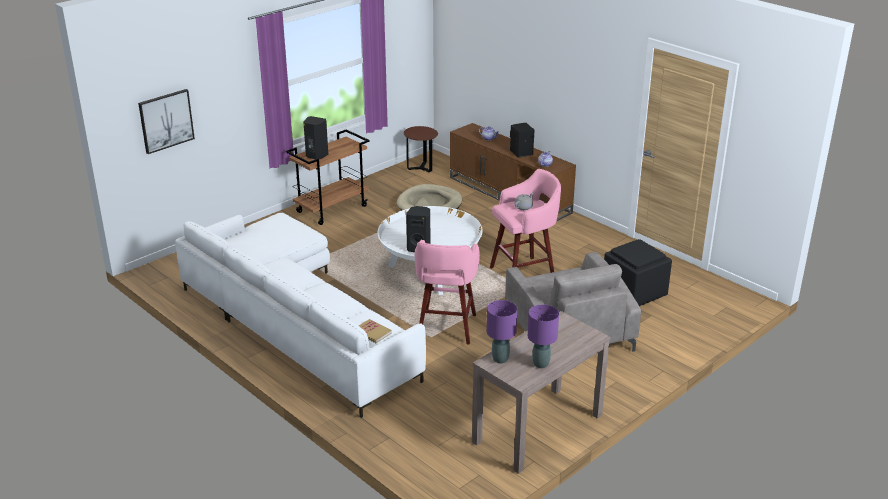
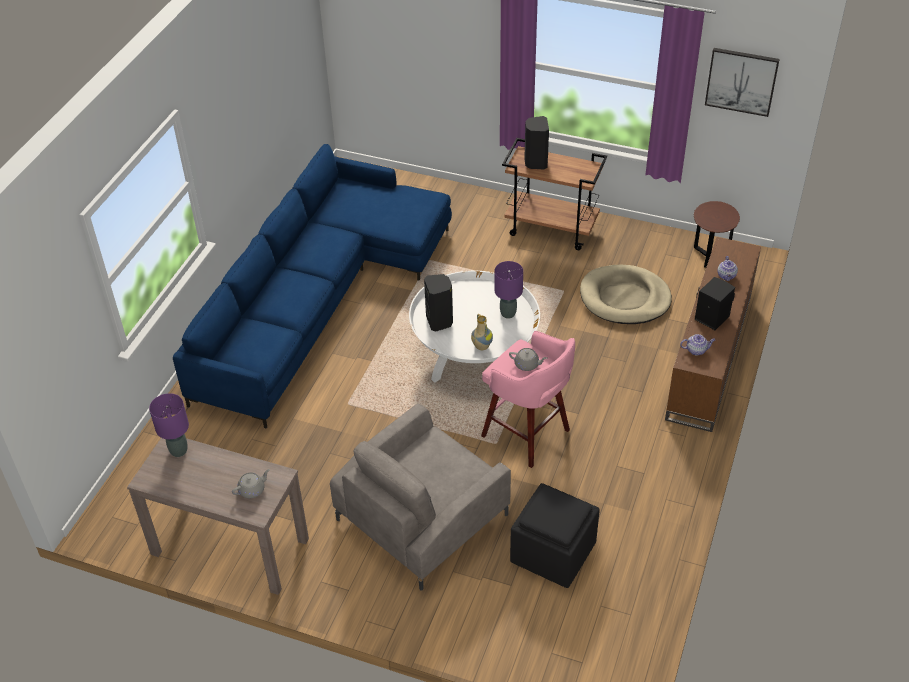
camera: 65 degrees right, 15 degrees up
picture [138,89,195,154] -> picture moved to [705,48,780,117]
white sofa [175,213,426,418] -> blue sofa [173,144,452,429]
book [359,319,392,343] -> none
pink stool [415,239,480,345] -> none
purple table lamp [528,305,559,369] -> purple table lamp moved to [494,261,523,319]
none -> grey teapot [232,469,270,498]
none -> vase [471,314,493,350]

